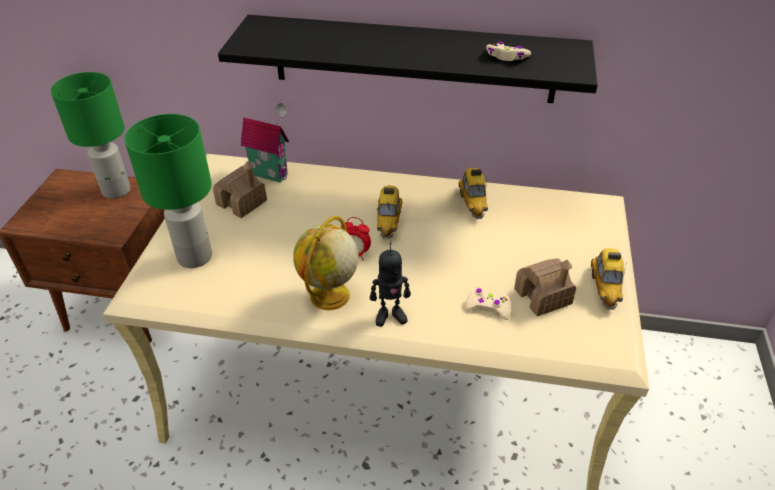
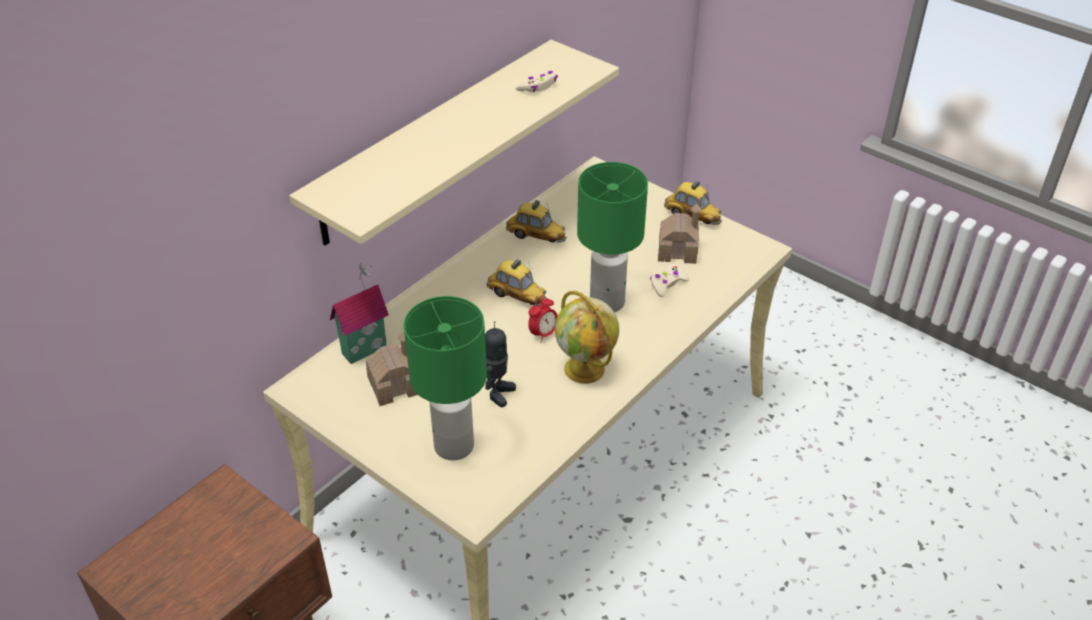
camera: 60 degrees left, 0 degrees up
green table lamp [51,72,131,199] -> green table lamp moved to [577,162,648,312]
black shelf [218,15,598,103] -> beige shelf [289,40,619,246]
toy robot [370,242,411,327] -> toy robot moved to [485,321,516,407]

